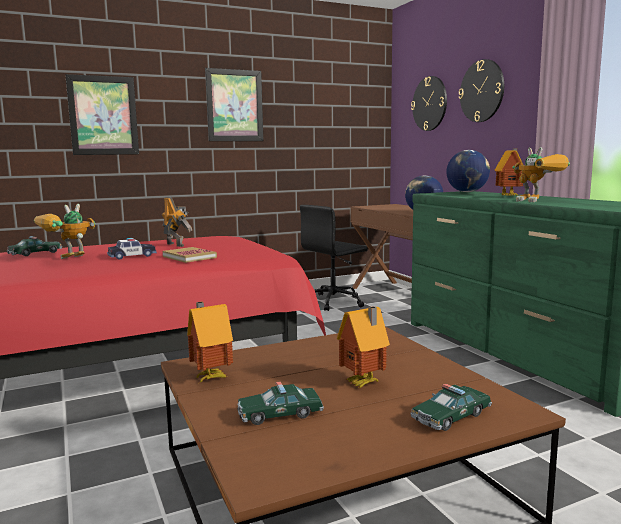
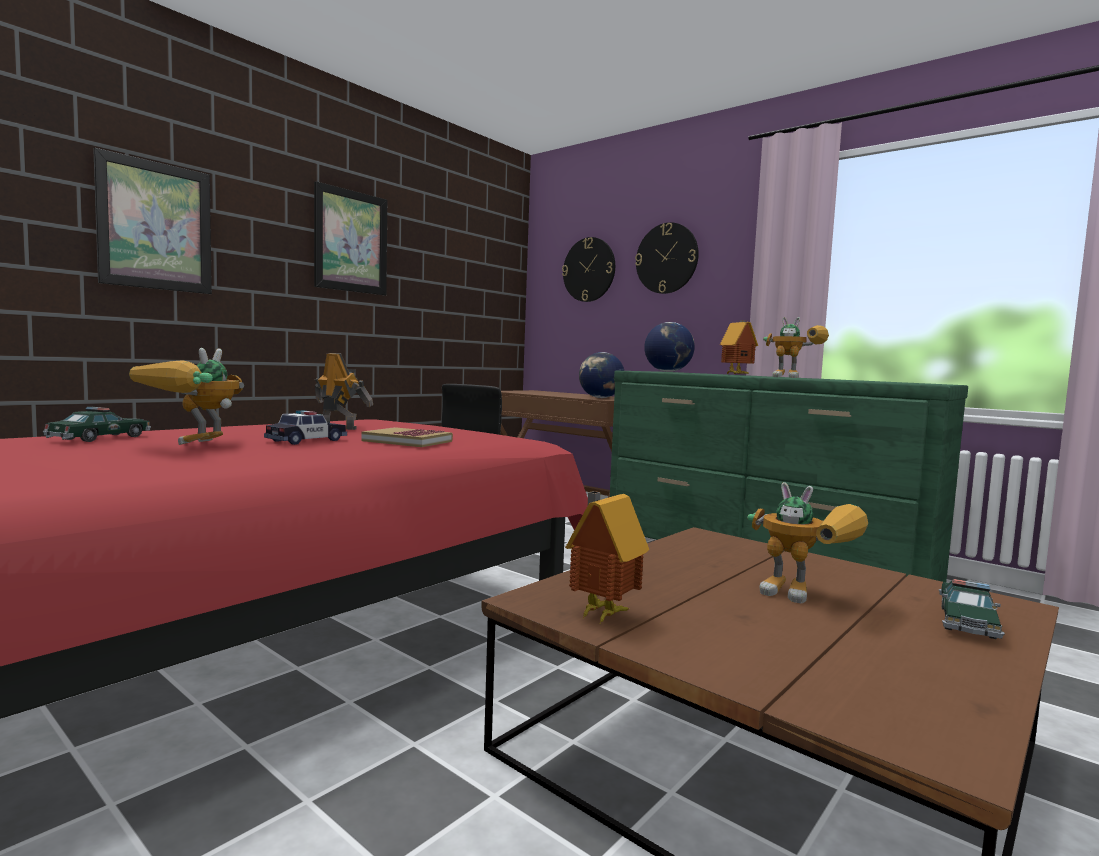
camera: 25 degrees left, 5 degrees down
toy car [237,381,324,425] -> none
toy house [337,306,390,388] -> toy robot [747,482,868,603]

